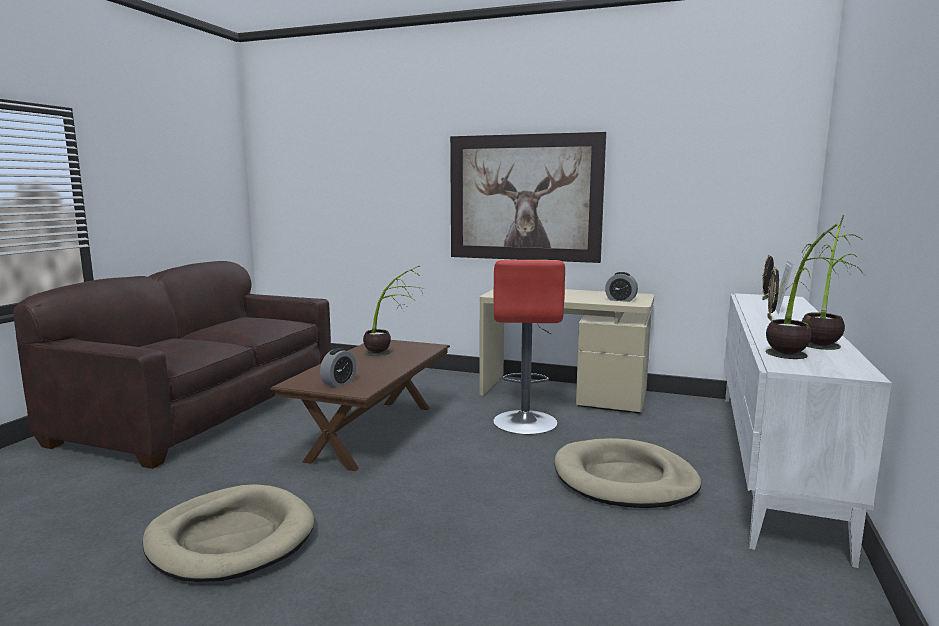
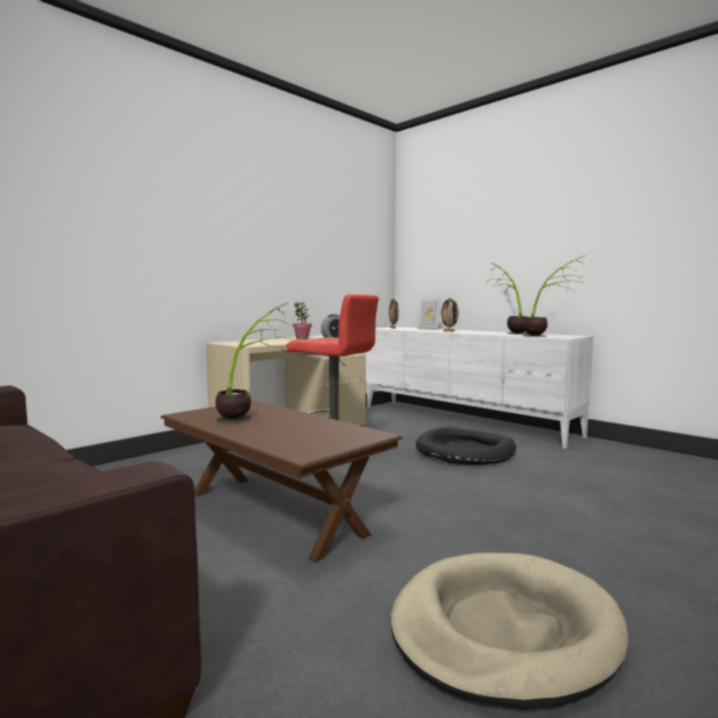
camera: 65 degrees left, 5 degrees down
alarm clock [320,348,356,387] -> none
picture [450,132,606,263] -> none
beige dog bed [554,438,701,508] -> black dog bed [416,427,516,465]
none -> potted plant [292,302,312,340]

